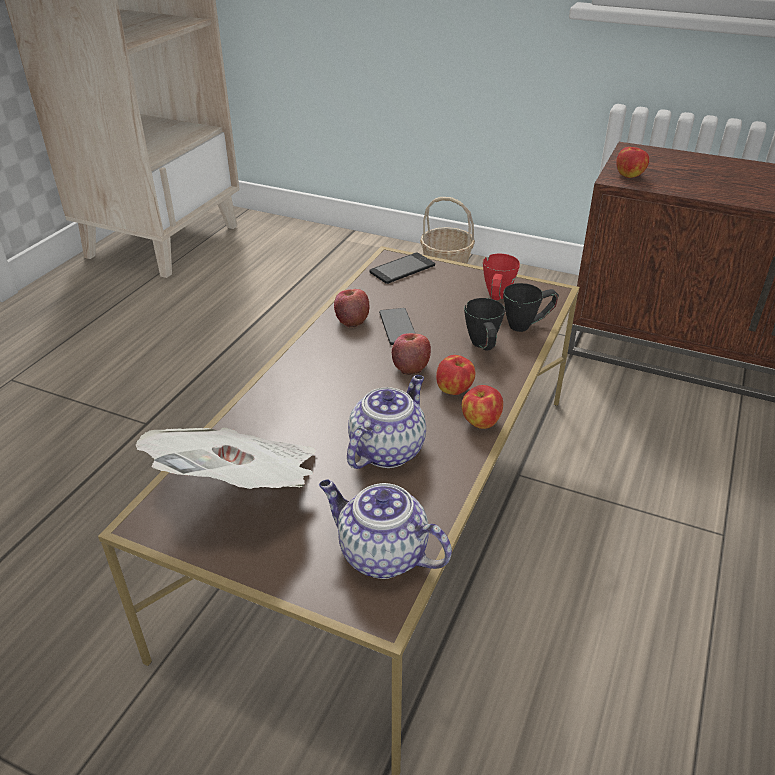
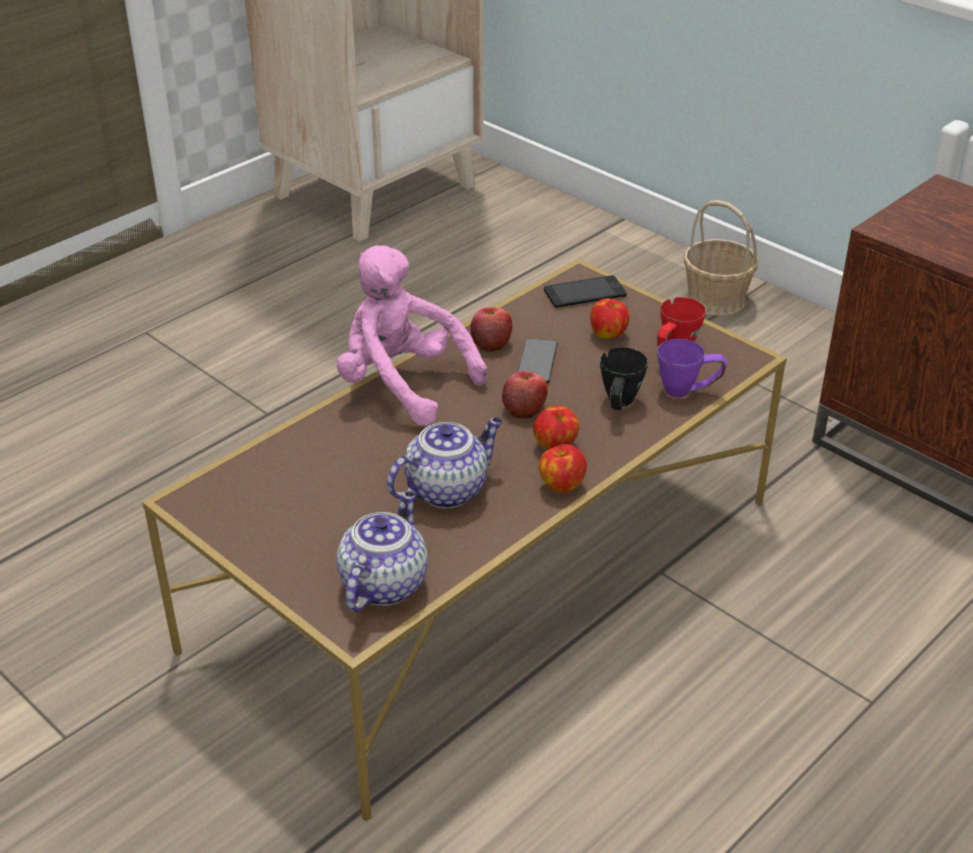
camera: 20 degrees right, 0 degrees up
newspaper [136,428,316,489] -> none
teapot [319,479,452,579] -> teapot turned 60 degrees clockwise [337,491,428,612]
black mug [503,283,559,332] -> purple mug [657,339,728,397]
apple [616,147,649,178] -> apple moved to [590,298,630,339]
none -> pink plush toy [337,245,488,426]

